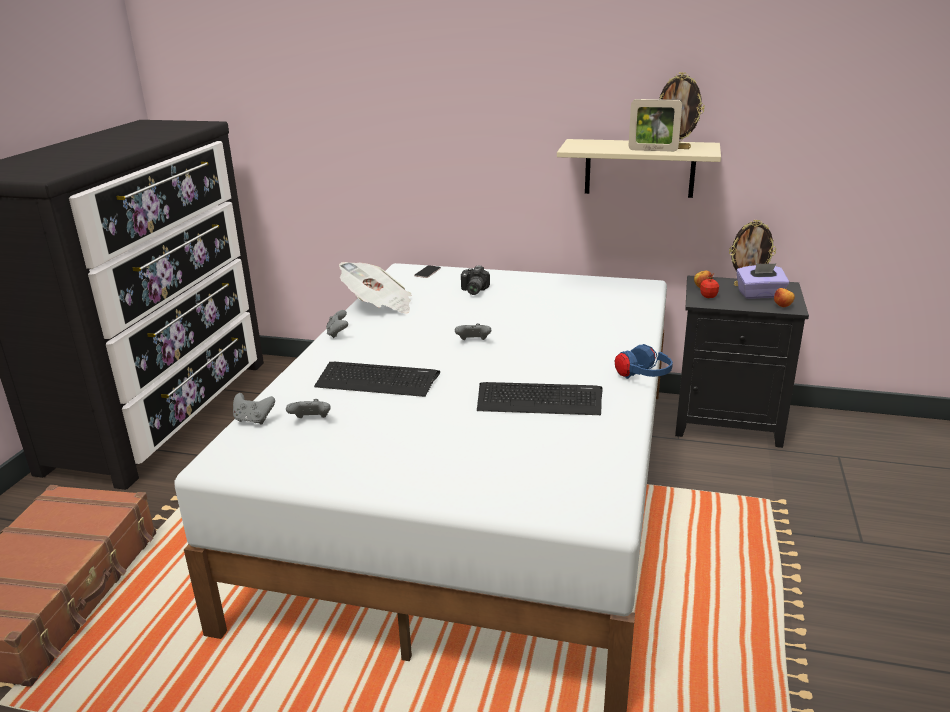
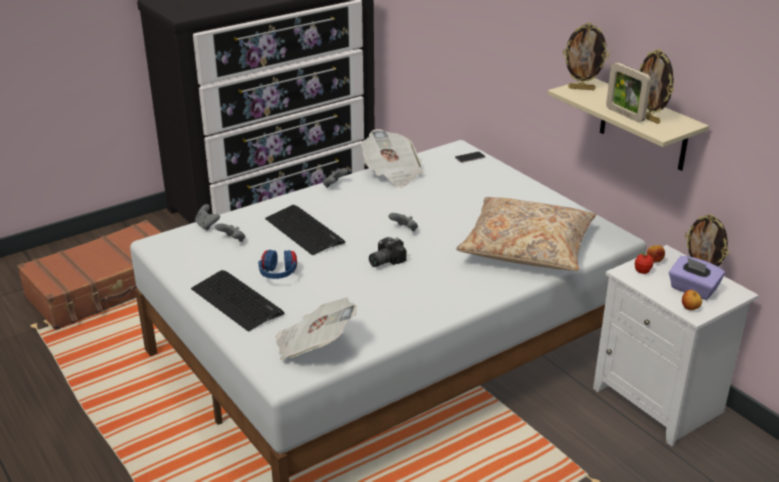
camera: 40 degrees right, 5 degrees up
camera [461,265,490,295] -> camera moved to [369,237,407,267]
keyboard [477,382,602,415] -> keyboard moved to [191,270,285,332]
blue headphones [615,344,673,379] -> blue headphones moved to [258,250,297,279]
black nightstand [675,275,809,448] -> white nightstand [593,245,759,446]
none -> newspaper [275,297,357,360]
none -> beige pillow [456,197,596,271]
none -> picture frame [563,23,609,90]

